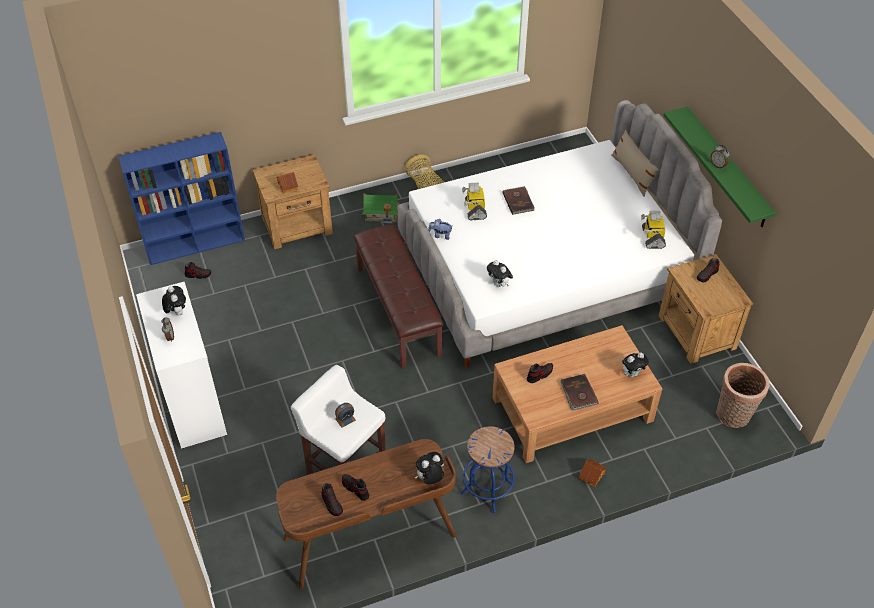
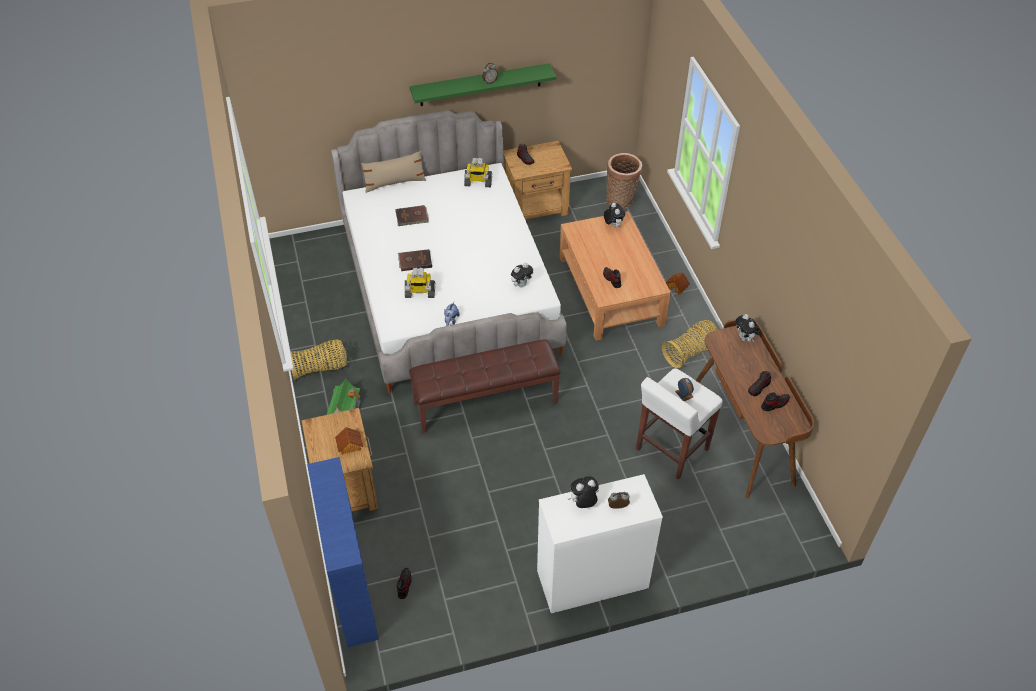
camera: 85 degrees left, 0 degrees up
blue stool [461,426,515,513] -> basket [662,320,718,368]
brown book [560,374,599,410] -> brown book moved to [395,205,429,226]

